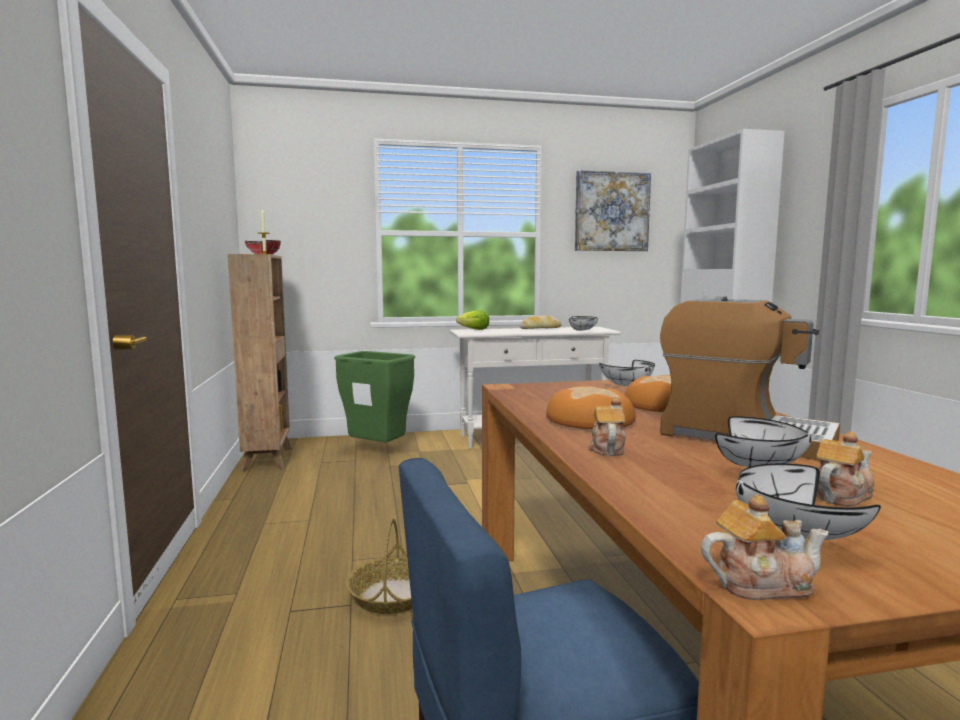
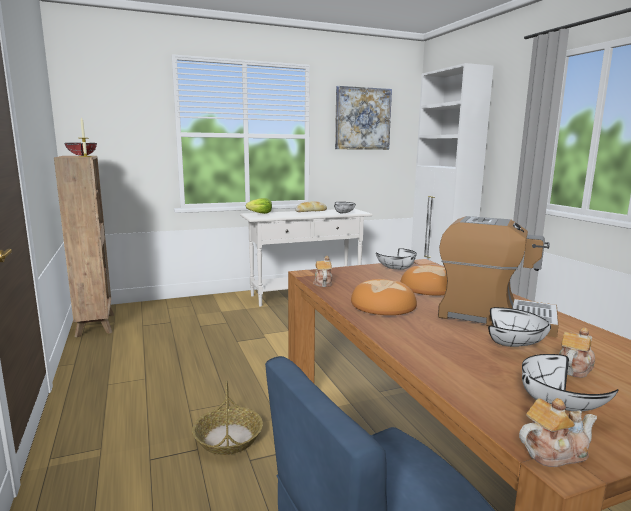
camera: 10 degrees left, 5 degrees up
green trash can [334,351,415,443] -> none
teapot [589,397,626,456] -> teapot moved to [313,256,332,287]

